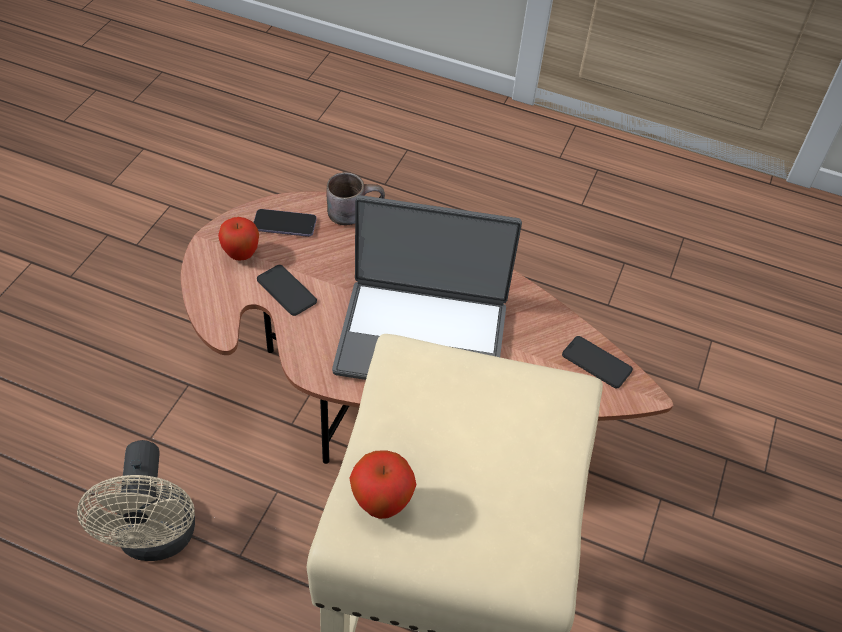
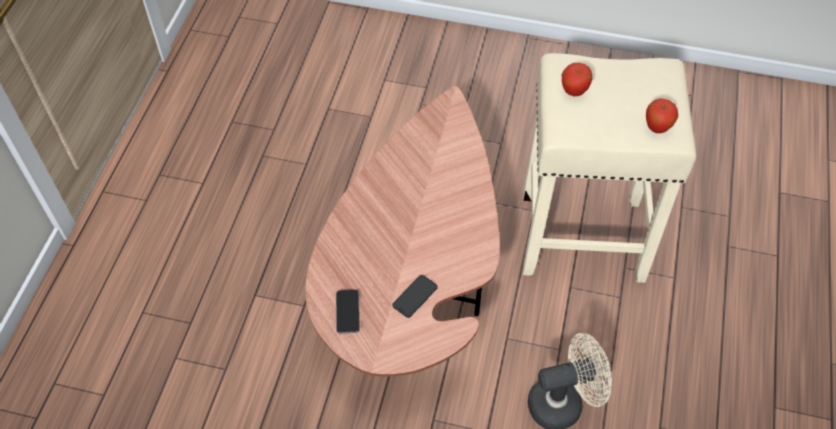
camera: 95 degrees left, 5 degrees up
apple [218,217,259,261] -> apple moved to [562,63,592,96]
brown mug [326,172,385,225] -> none
laptop [332,195,522,380] -> none
phone [562,336,633,388] -> none

